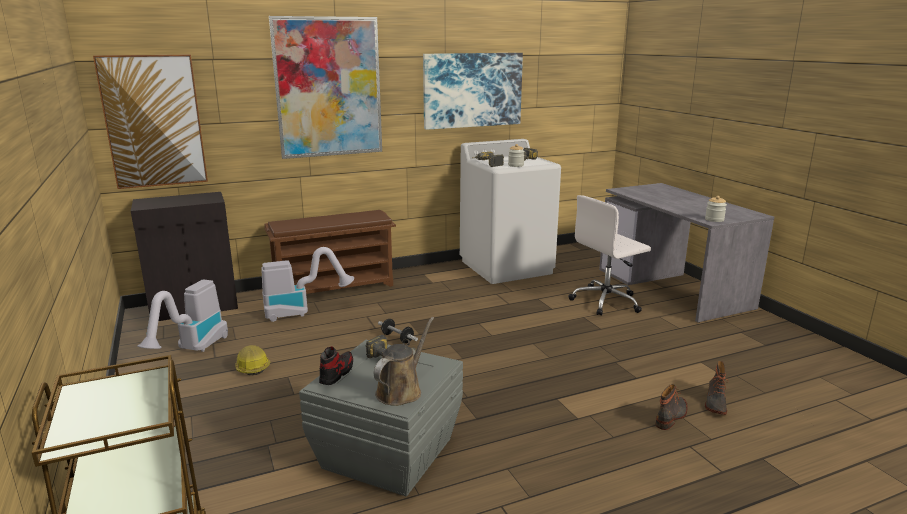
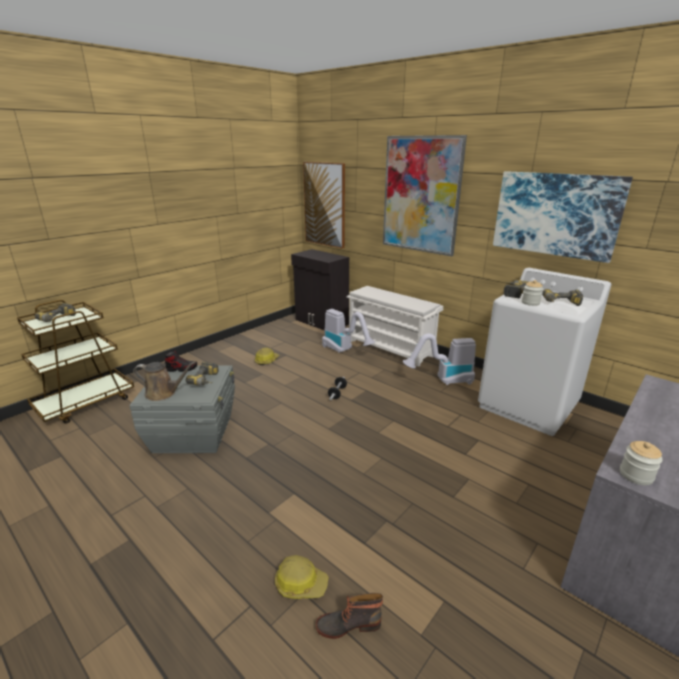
camera: 65 degrees right, 5 degrees up
vacuum cleaner [137,280,228,352] -> vacuum cleaner moved to [403,333,476,385]
brown shoe rack [264,210,396,294] -> white shoe rack [346,286,443,367]
white office chair [568,195,651,316] -> none
boot [655,384,688,430] -> hard hat [275,555,328,599]
none -> power drill [34,303,76,322]

